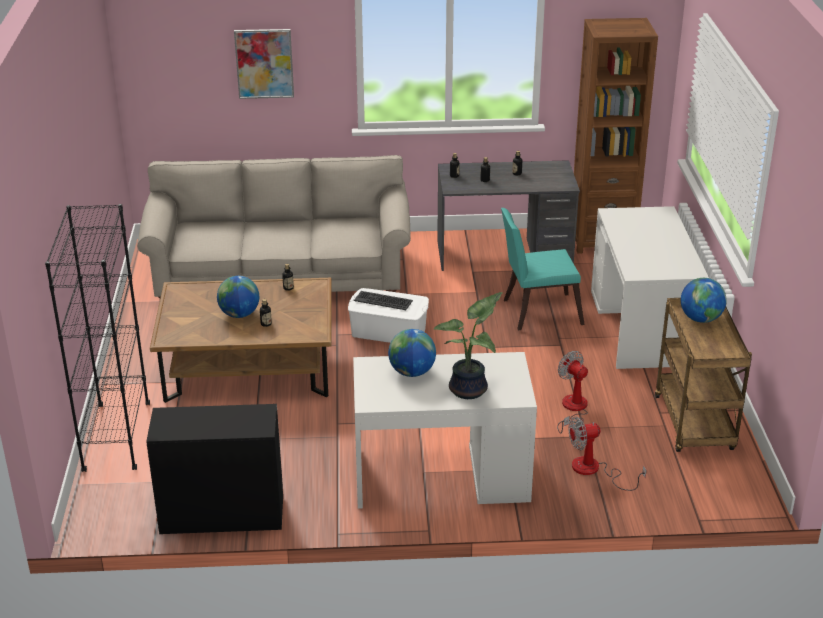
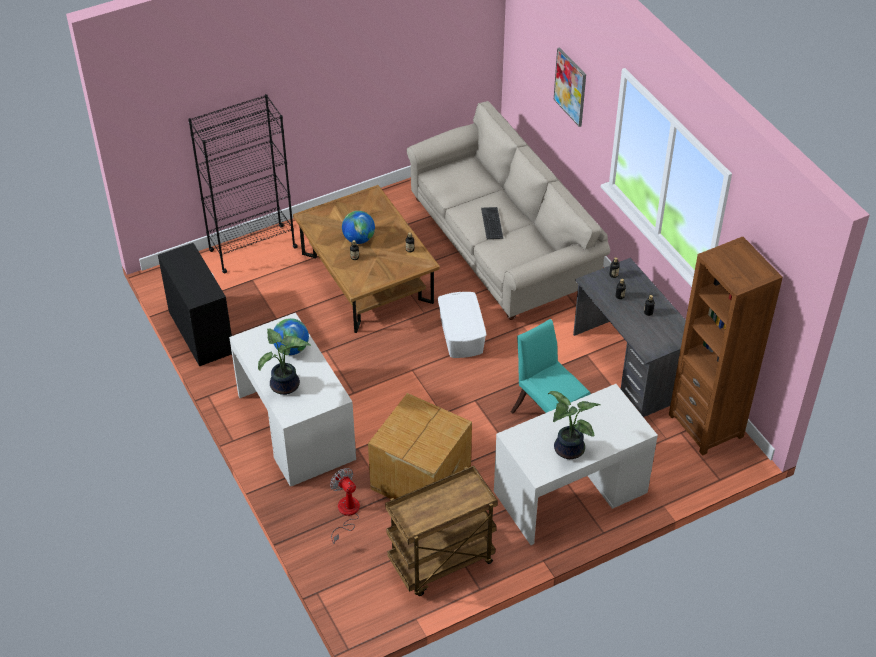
camera: 65 degrees right, 15 degrees up
keyboard [354,291,413,310] -> keyboard moved to [481,207,503,239]
fan [557,351,588,433] -> cardboard box [368,393,472,499]
globe [681,278,727,323] -> none
none -> potted plant [548,391,601,459]

